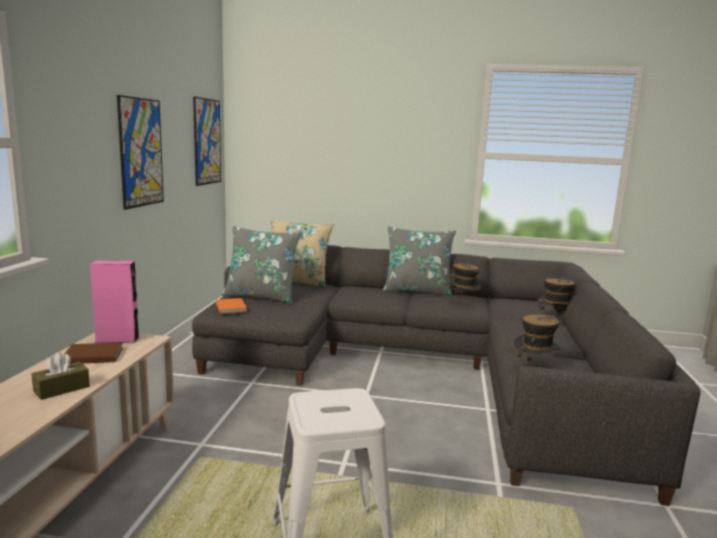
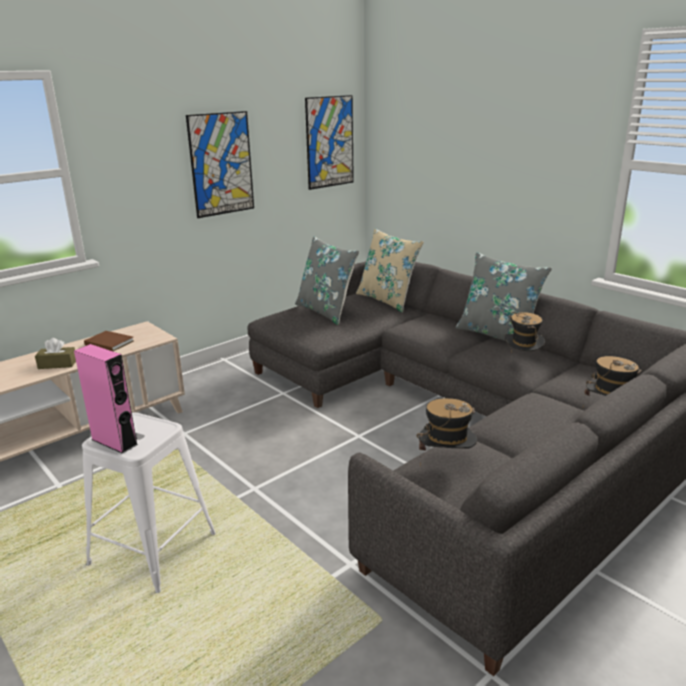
camera: 40 degrees right, 10 degrees up
pink speaker [90,260,139,343] -> pink speaker moved to [74,344,138,454]
orange book [216,298,247,314] -> none

